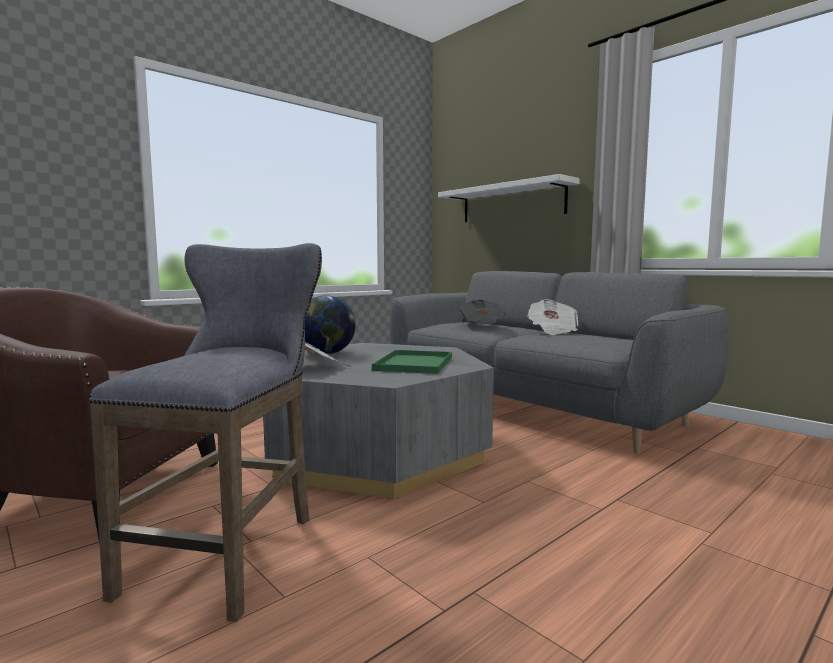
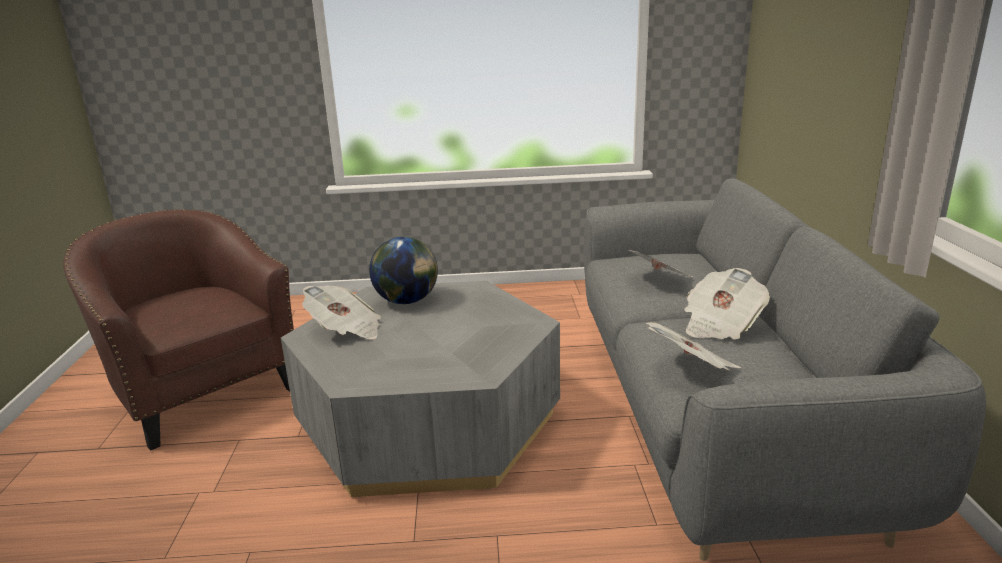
camera: 40 degrees right, 15 degrees up
grey stool [89,243,322,622] -> none
green tray [372,350,452,374] -> none
white shelf [438,174,580,222] -> none
none -> newspaper [646,322,741,370]

